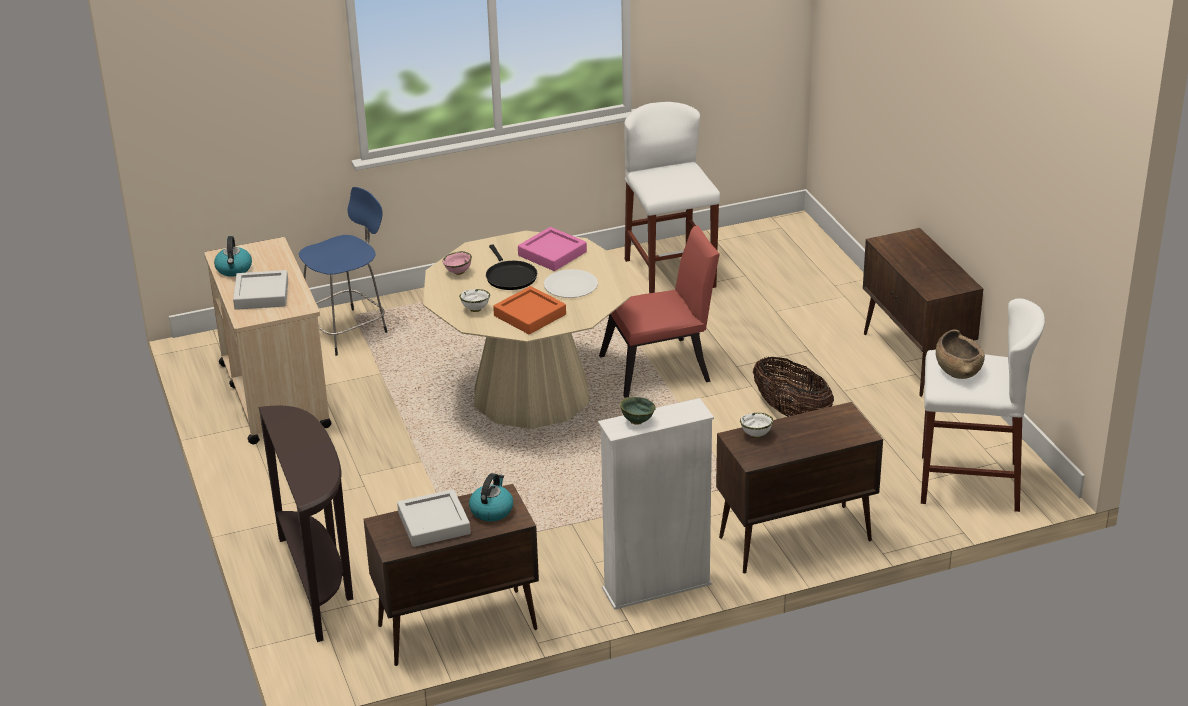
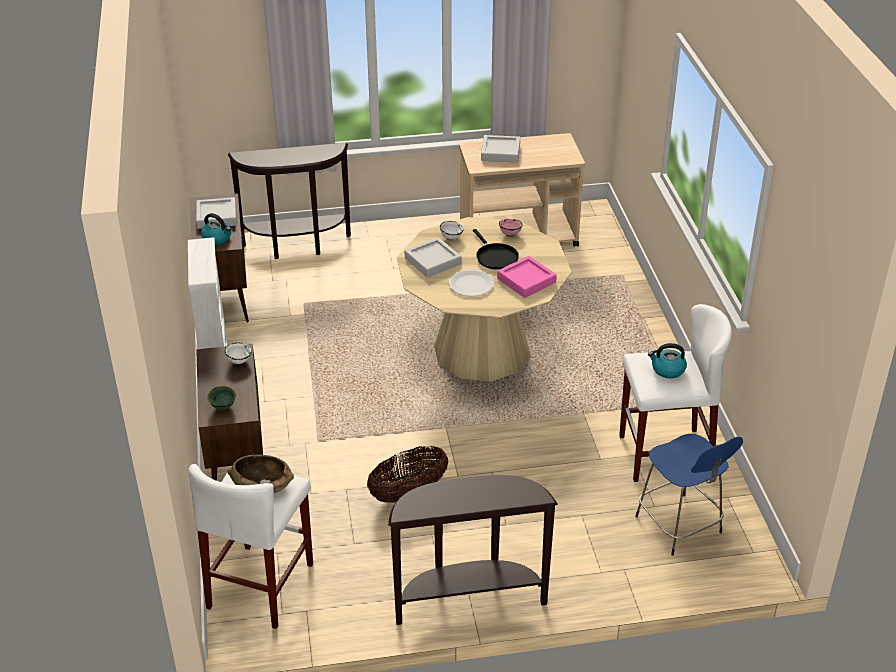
camera: 100 degrees right, 5 degrees up
kettle [214,236,252,277] -> kettle moved to [648,343,687,379]
blue stool [299,187,387,356] -> blue stool moved to [635,434,743,556]
black frying pan [486,244,537,290] -> black frying pan turned 105 degrees counterclockwise [473,229,519,270]
orange tray [493,286,566,334] -> grey tray [405,237,462,278]
red chair [599,225,720,398] -> none
green bowl [620,397,656,425] -> green bowl moved to [208,386,236,410]
brown cabinet [863,228,983,397] -> brown console table [388,475,558,625]

